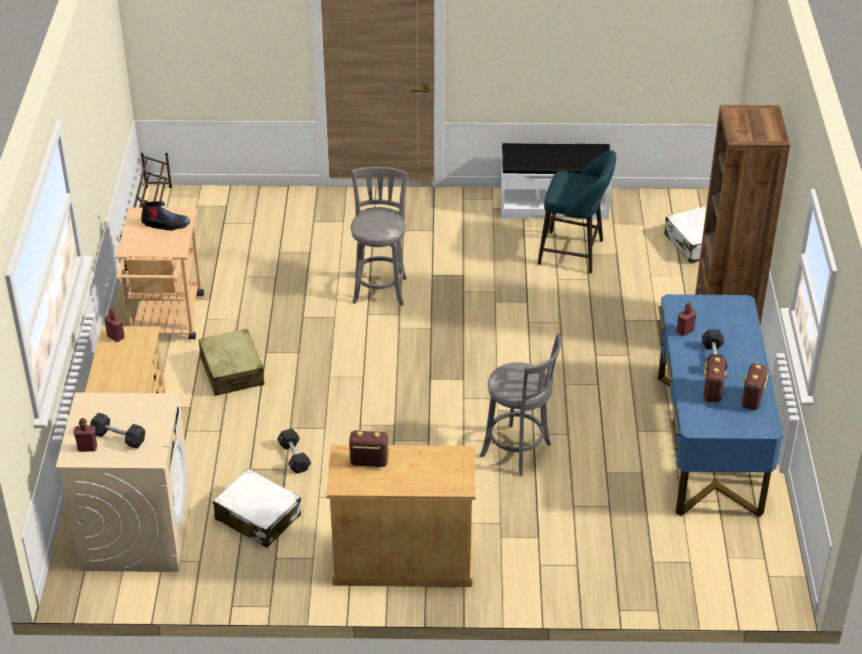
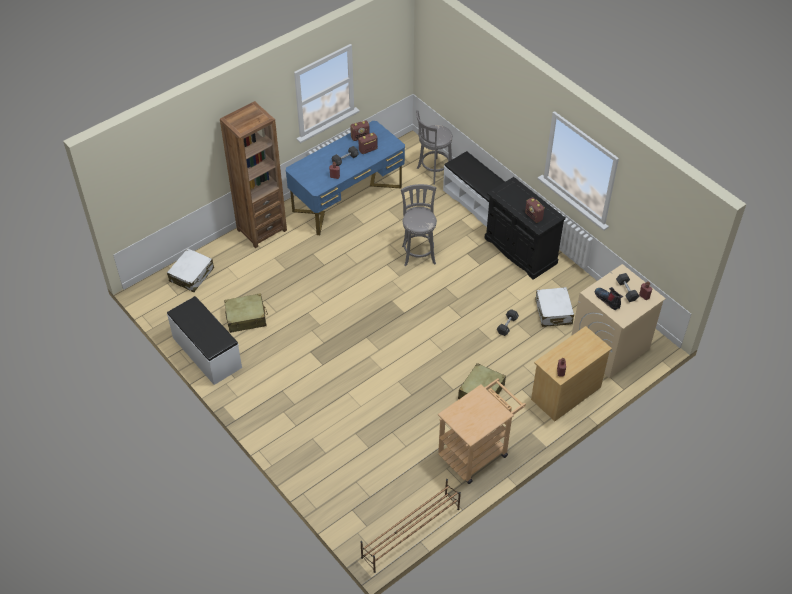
camera: 130 degrees left, 10 degrees up
boot [136,196,190,231] -> boot moved to [595,287,624,310]
beige cabinet [326,445,475,587] -> black cabinet [484,177,566,279]
grey stool [351,167,408,306] -> grey stool moved to [416,110,453,184]
turquoise stool [537,151,616,274] -> beige suitcase [224,293,268,333]
none -> white bench [443,151,505,227]

